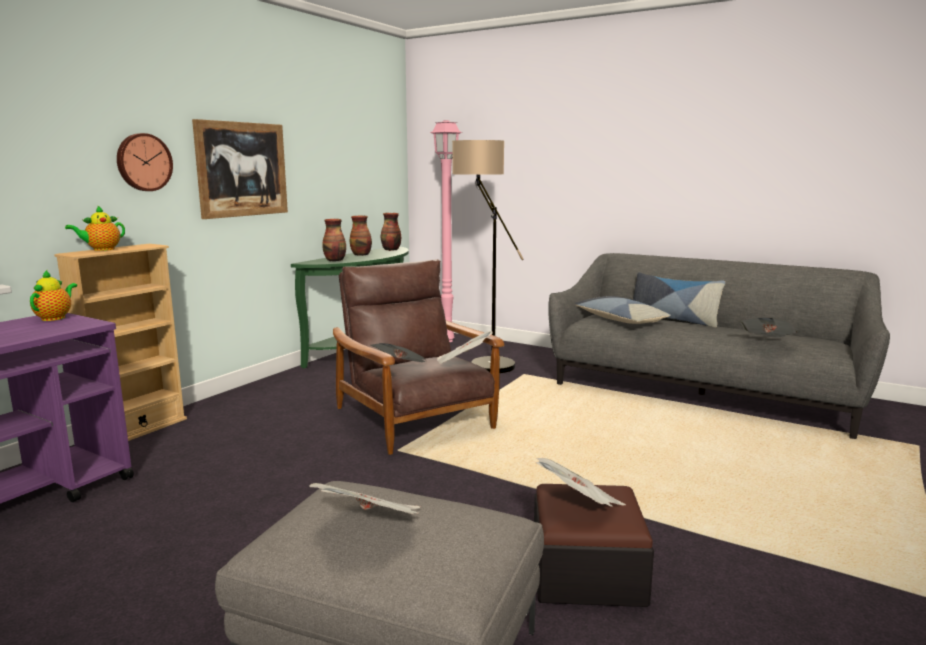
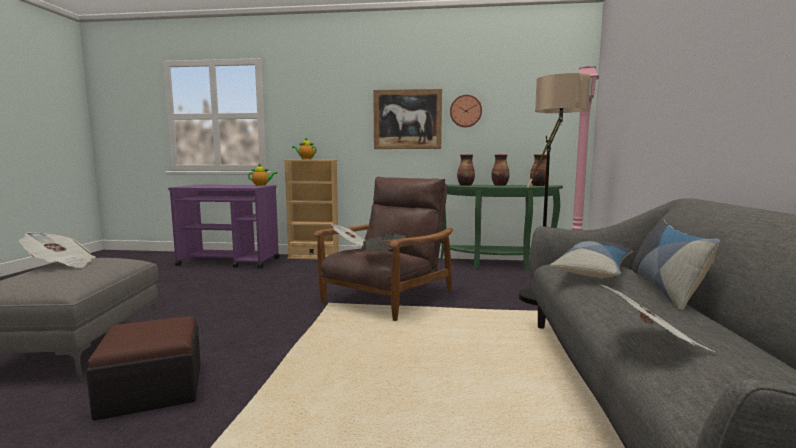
camera: 65 degrees right, 5 degrees down
wall clock [117,133,173,191] -> wall clock moved to [450,95,482,127]
newspaper [535,458,626,507] -> none

